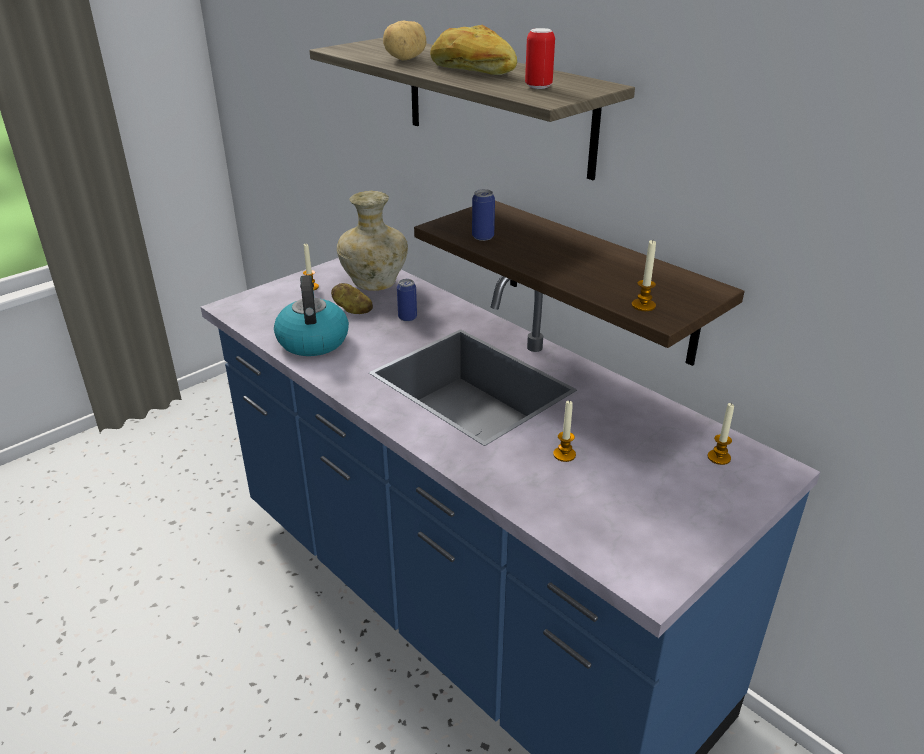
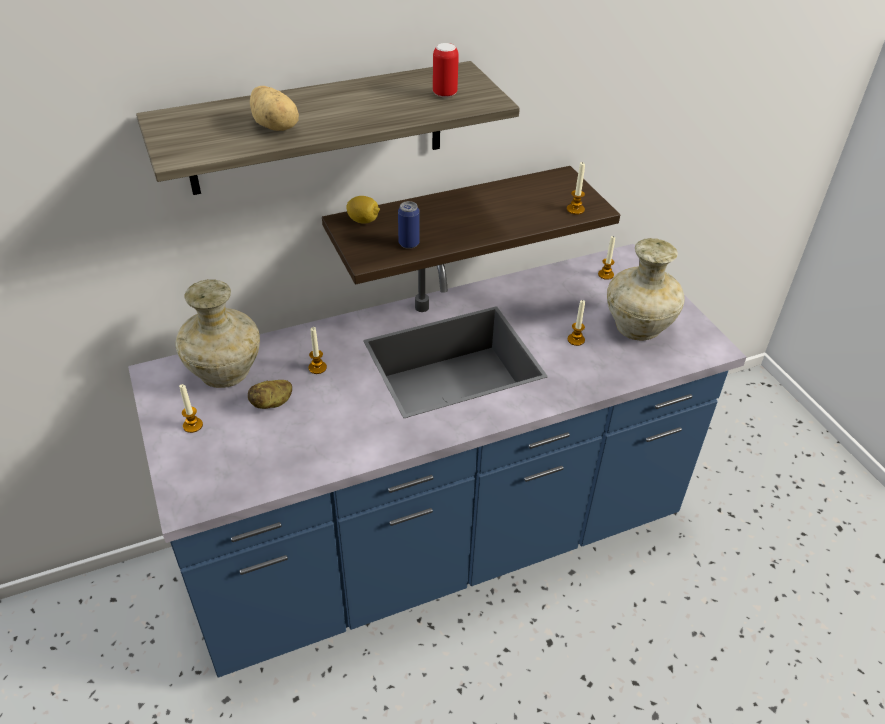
camera: 70 degrees left, 10 degrees up
kettle [274,275,349,356] -> none
can [397,279,417,322] -> candle [309,327,327,374]
bread [430,25,517,75] -> none
none -> lemon [346,196,380,223]
none -> beige vase [607,238,685,340]

